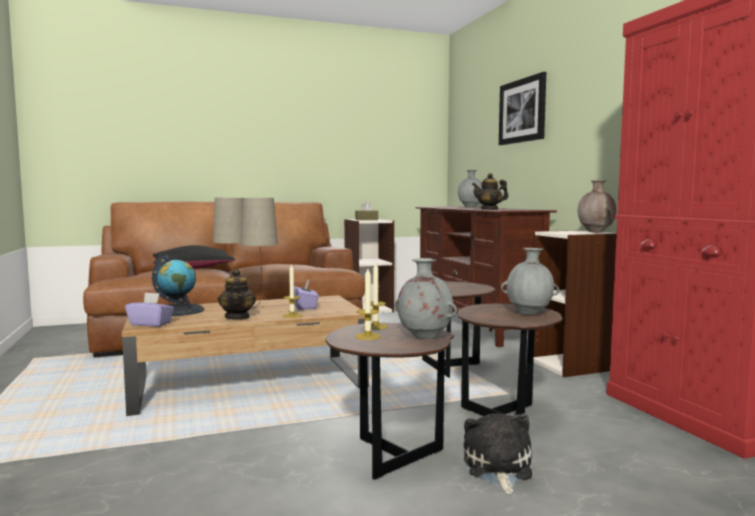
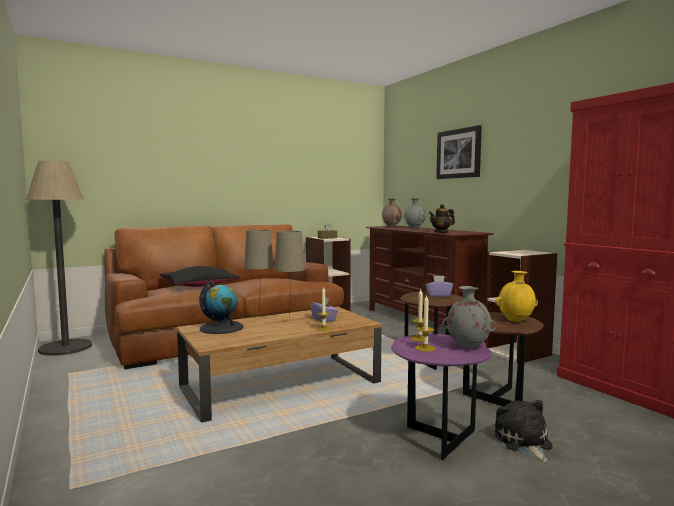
camera: 10 degrees left, 0 degrees up
purple tissue box [125,293,174,327] -> purple tissue box moved to [426,276,453,297]
teapot [218,269,256,320] -> none
brown side table [326,323,454,480] -> purple side table [391,334,492,460]
grey vase [501,248,559,315] -> yellow vase [495,271,538,322]
brown vase [578,180,616,233] -> brown vase moved to [382,198,402,227]
none -> floor lamp [26,161,92,356]

